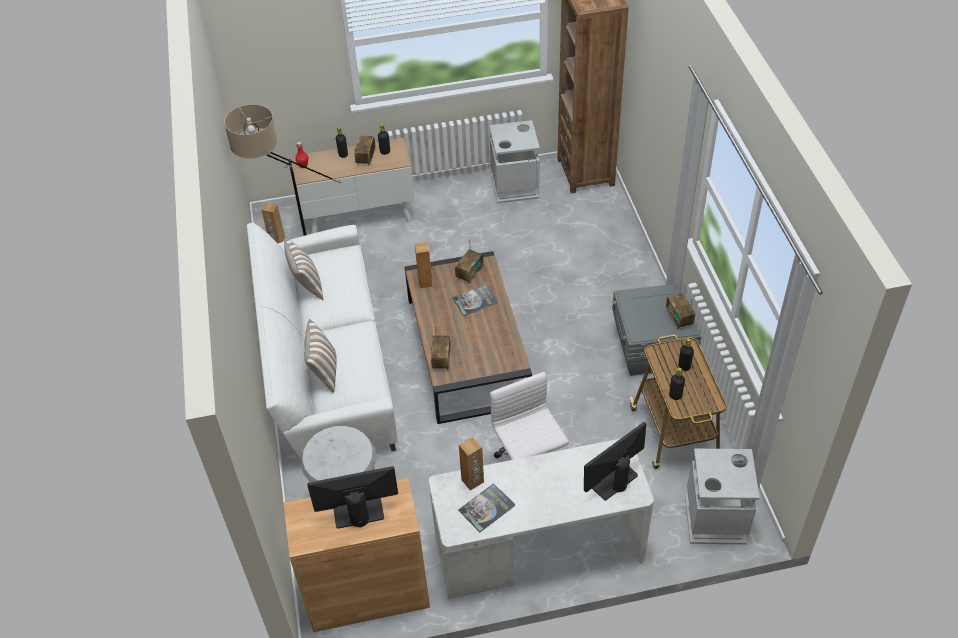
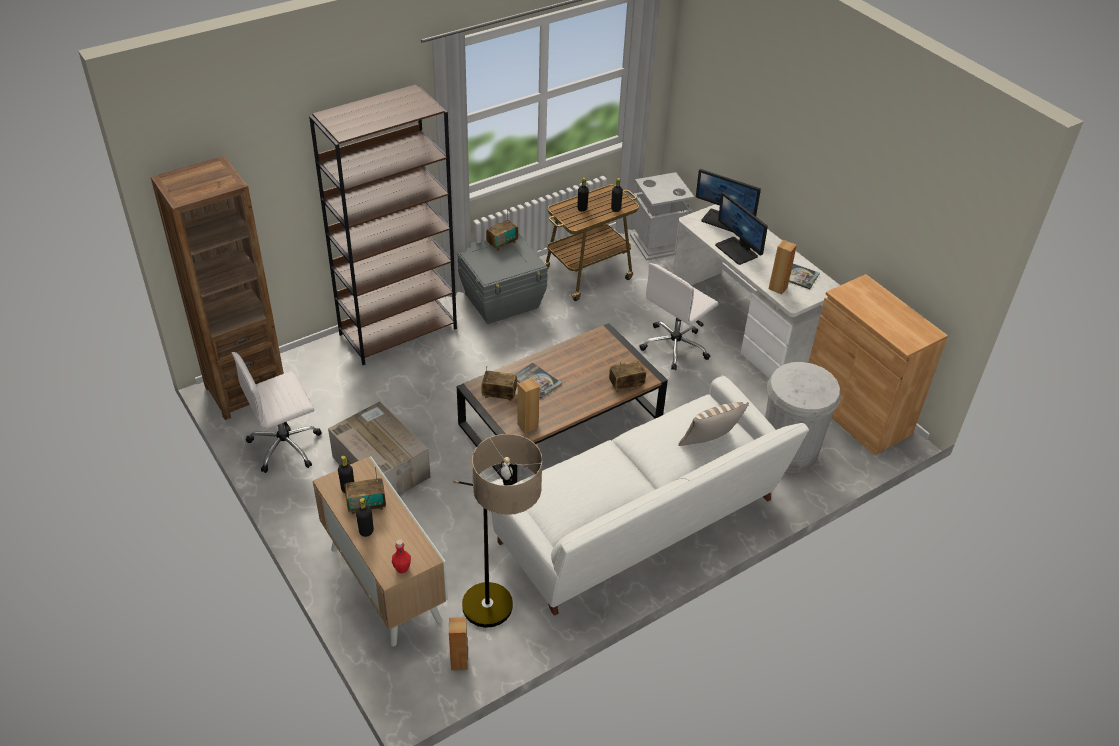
camera: 115 degrees left, 5 degrees down
pillow [284,238,323,300] -> none
monitor [307,466,398,529] -> monitor moved to [715,192,768,265]
grey trash can [489,120,540,203] -> white office chair [232,352,322,473]
none -> brown bookcase [309,84,457,365]
none -> cardboard box [328,401,430,495]

